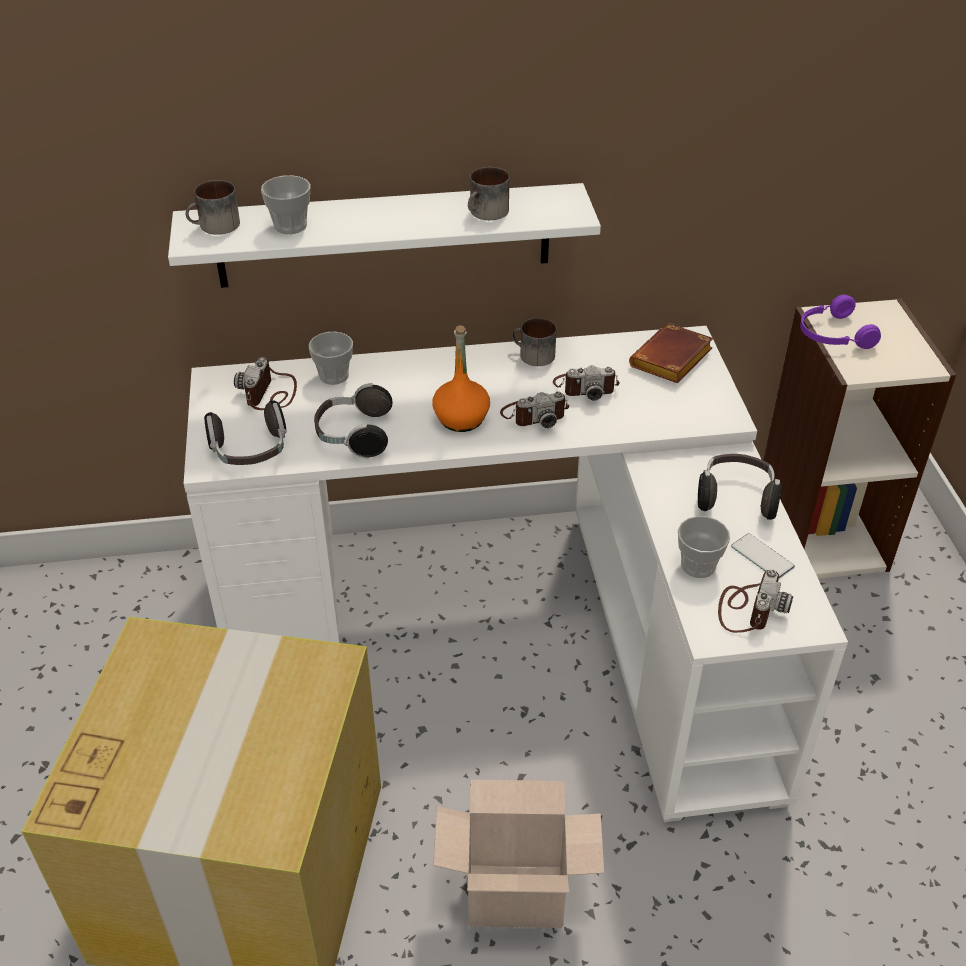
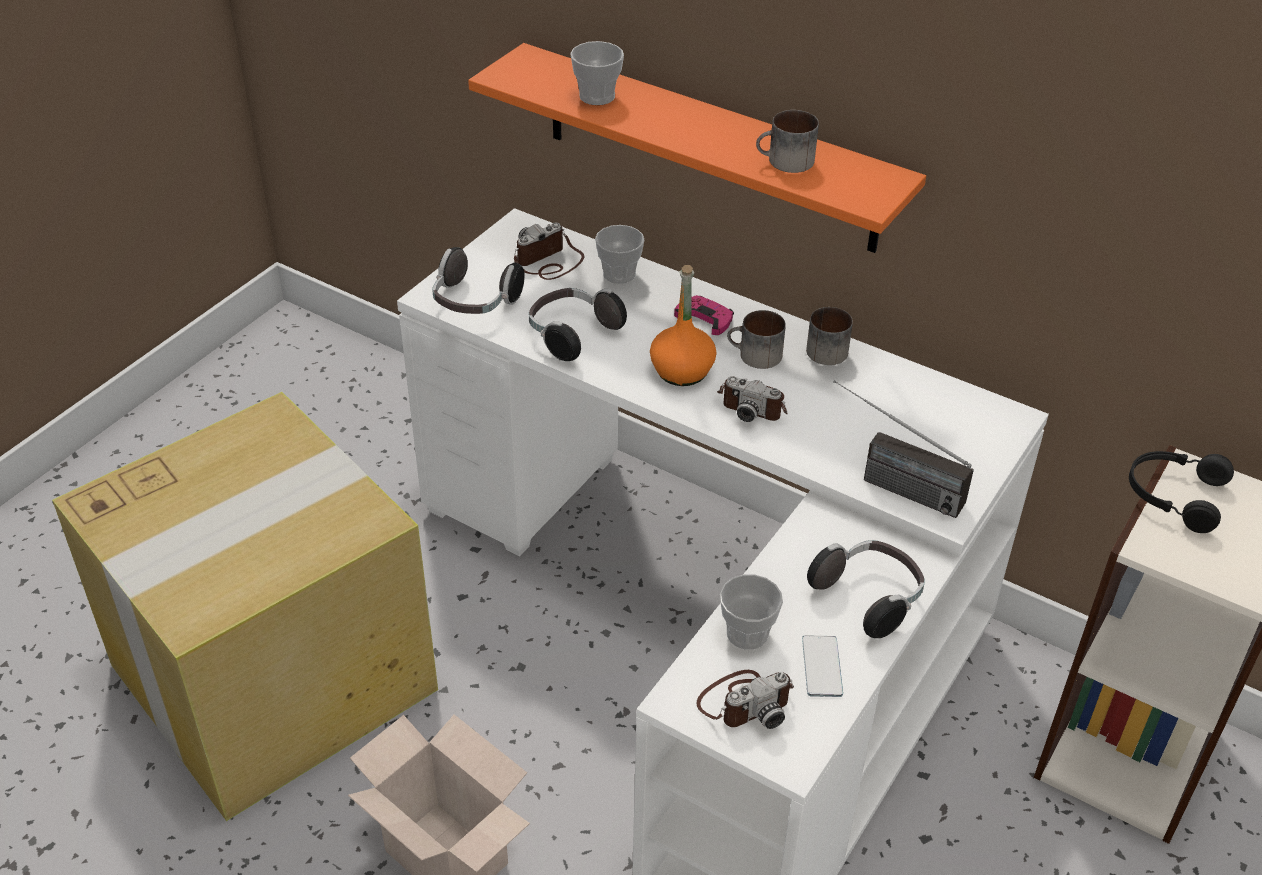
camera: 40 degrees right, 0 degrees up
white shelf [168,183,601,288] -> orange shelf [468,43,926,253]
mug [185,180,240,235] -> mug moved to [727,310,786,369]
camera [553,365,620,401] -> none
brown book [629,323,713,383] -> none
purple headphones [800,295,881,349] -> black headphones [1129,451,1234,533]
none -> pink game controller [674,295,734,335]
none -> radio [833,380,974,518]

